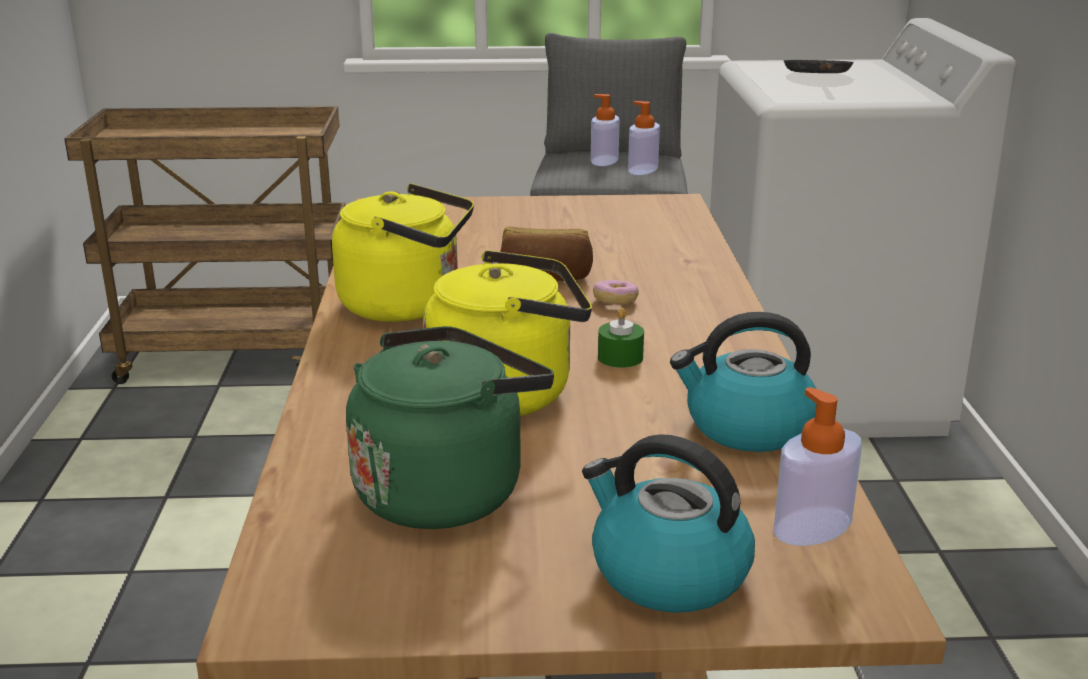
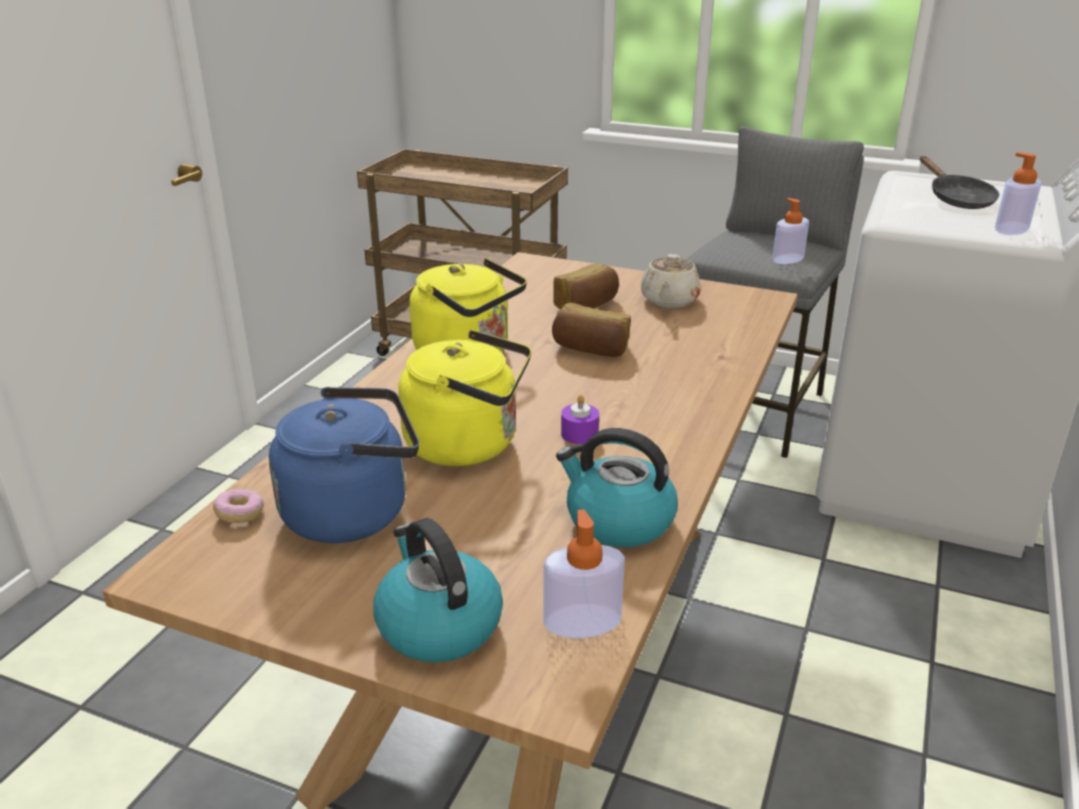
camera: 25 degrees right, 5 degrees up
green kettle [346,326,554,529] -> blue kettle [269,387,419,543]
soap dispenser [591,94,620,166] -> soap dispenser moved to [995,152,1041,235]
donut [593,280,639,304] -> donut moved to [213,489,264,523]
green candle [598,308,644,368] -> purple candle [561,395,599,444]
black frying pan [783,60,853,73] -> black frying pan turned 135 degrees clockwise [920,156,999,209]
none -> bread [553,264,619,310]
none -> beige teapot [641,254,701,308]

